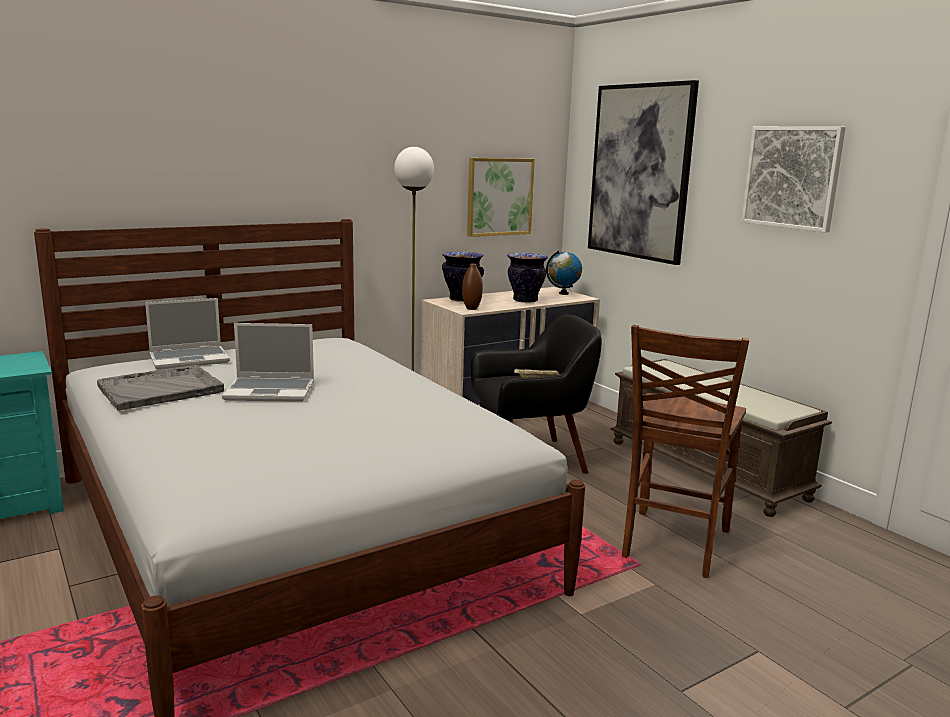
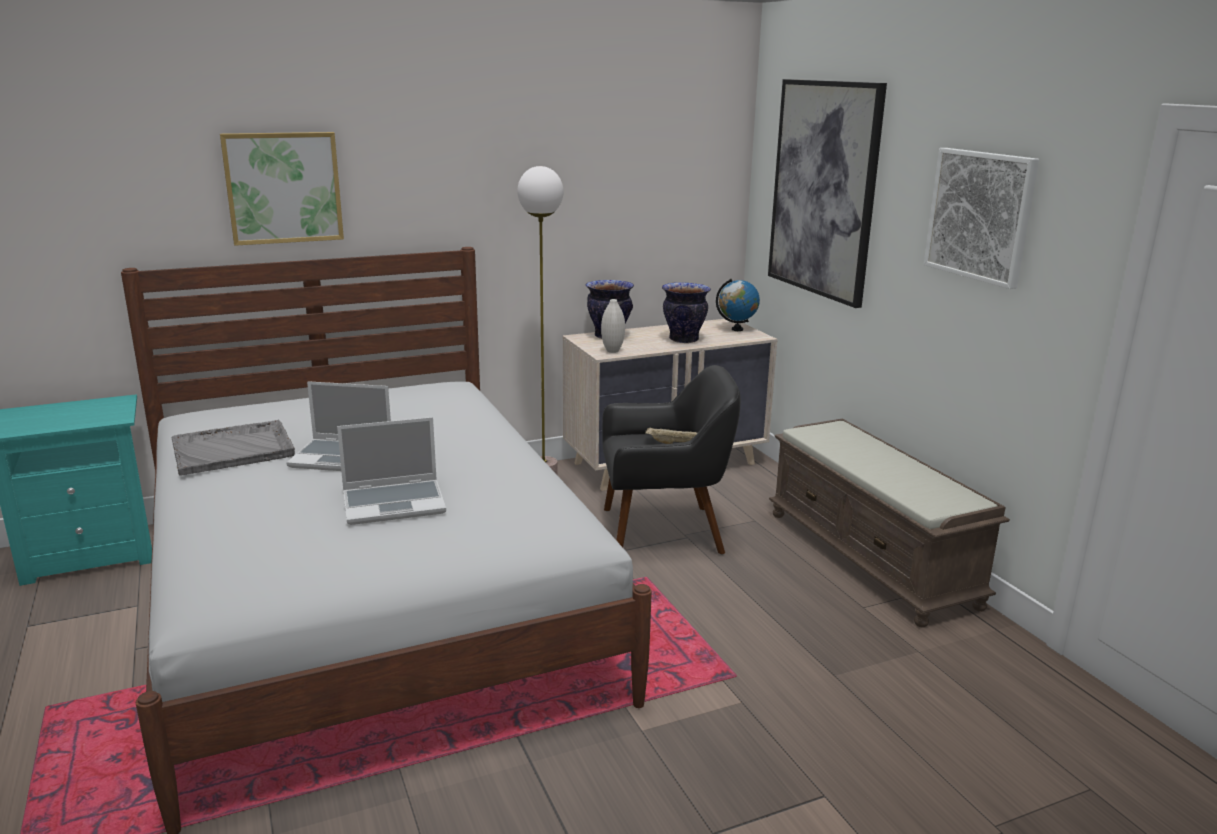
camera: 10 degrees right, 5 degrees up
laptop [145,298,230,370] -> laptop moved to [337,417,446,525]
brown vase [462,263,483,310] -> white vase [601,299,625,353]
picture [467,158,535,237] -> picture moved to [220,132,344,246]
brown chair [622,325,749,578] -> none

